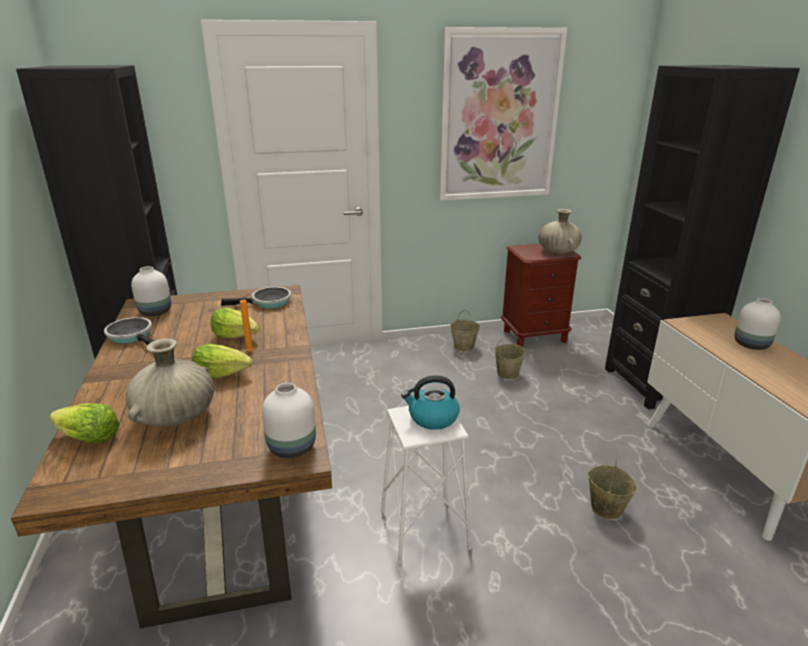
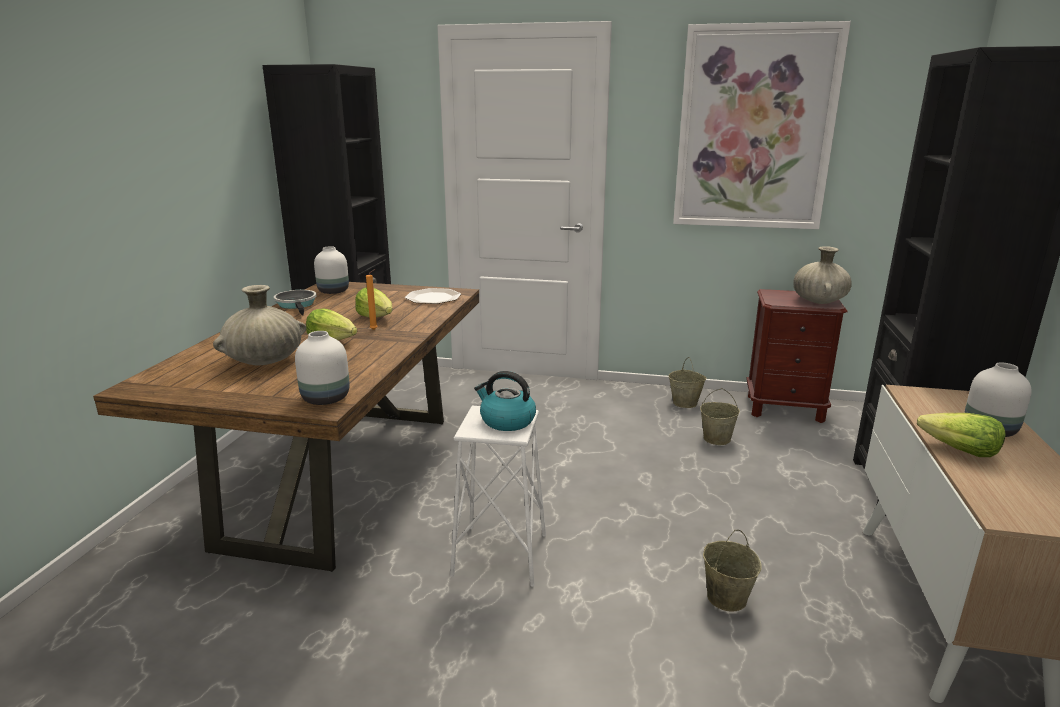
camera: 25 degrees right, 5 degrees down
lettuce [49,403,119,444] -> lettuce moved to [917,413,1006,457]
frying pan [221,287,291,308] -> plate [405,288,461,304]

